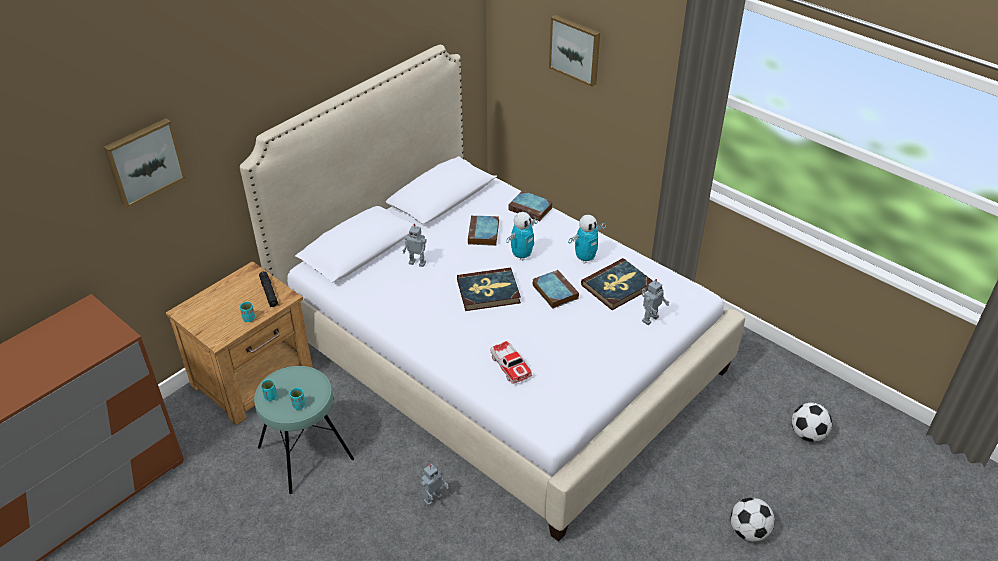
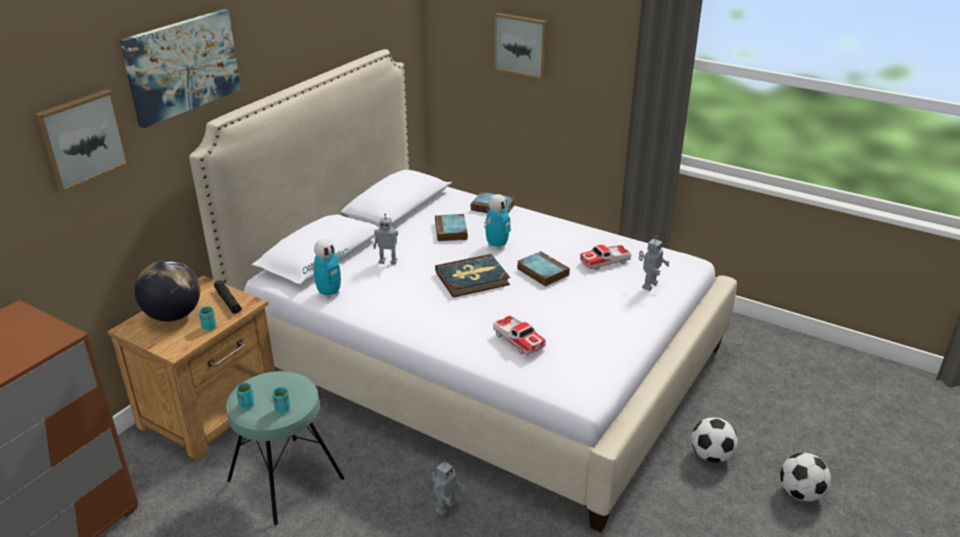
camera: 10 degrees left, 10 degrees down
toy robot [568,215,606,264] -> toy robot moved to [303,239,348,299]
book [581,258,653,310] -> toy car [580,245,631,270]
football [792,403,832,442] -> football moved to [691,417,738,463]
none -> picture [120,9,241,128]
none -> globe [135,260,200,322]

